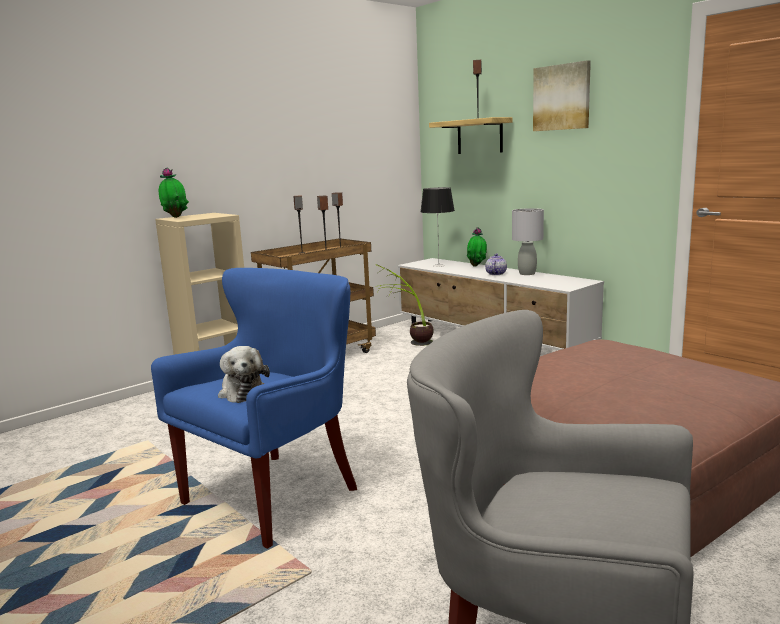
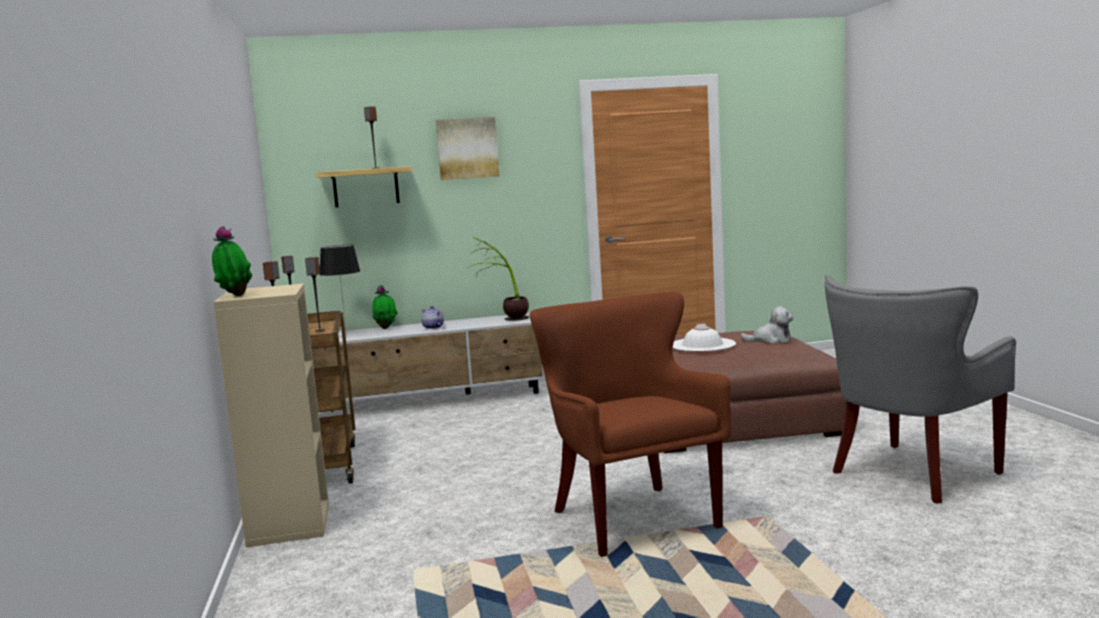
camera: 60 degrees left, 5 degrees down
blue armchair [151,268,357,549] -> brown armchair [530,291,731,557]
plush toy [218,346,270,403] -> plush toy moved to [740,306,794,344]
potted plant [375,264,434,346] -> potted plant moved to [468,237,529,321]
grey table lamp [512,208,544,275] -> none
none -> white hat [673,323,736,352]

